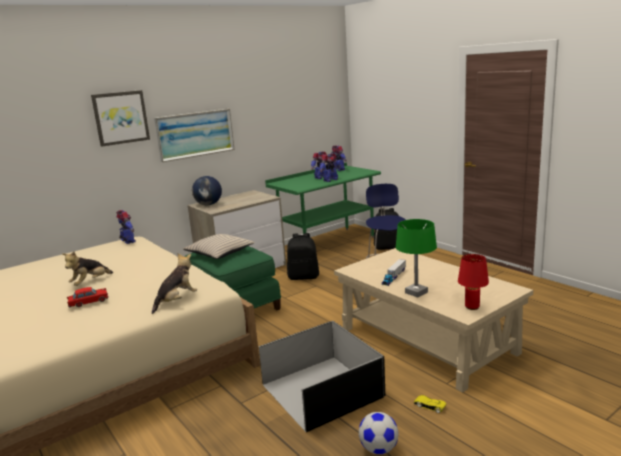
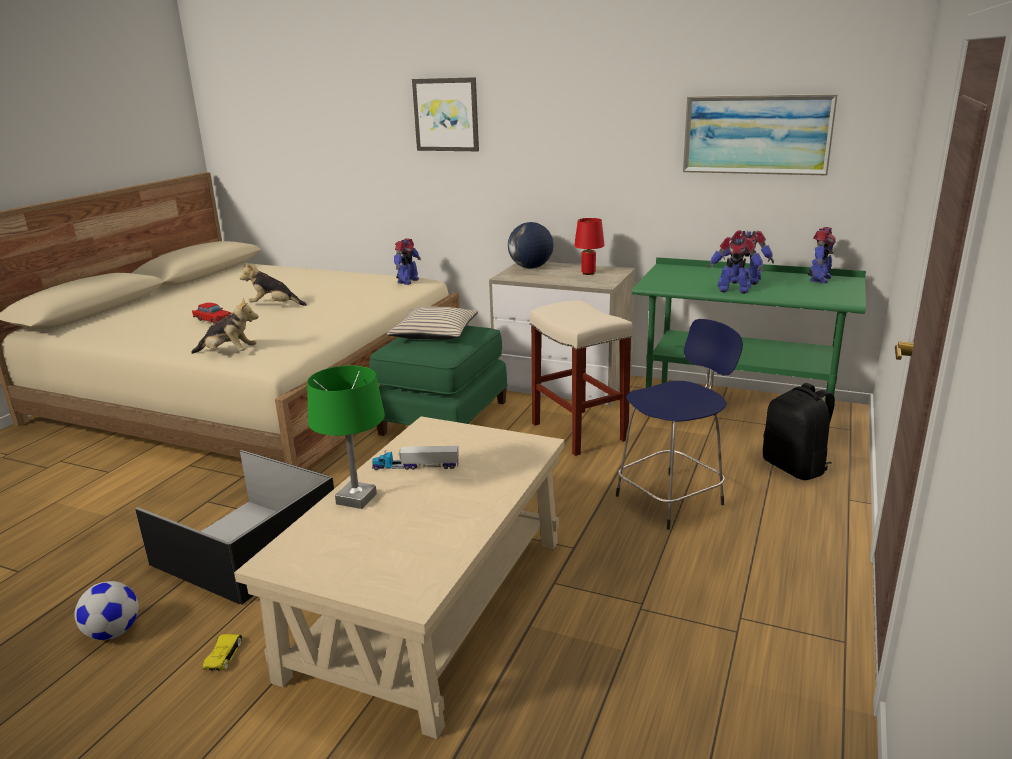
camera: 60 degrees right, 5 degrees up
picture [154,109,235,162] -> picture moved to [683,94,838,175]
black backpack [287,233,319,280] -> beige stool [529,300,633,456]
red table lamp [458,254,489,310] -> red table lamp moved to [574,218,605,275]

